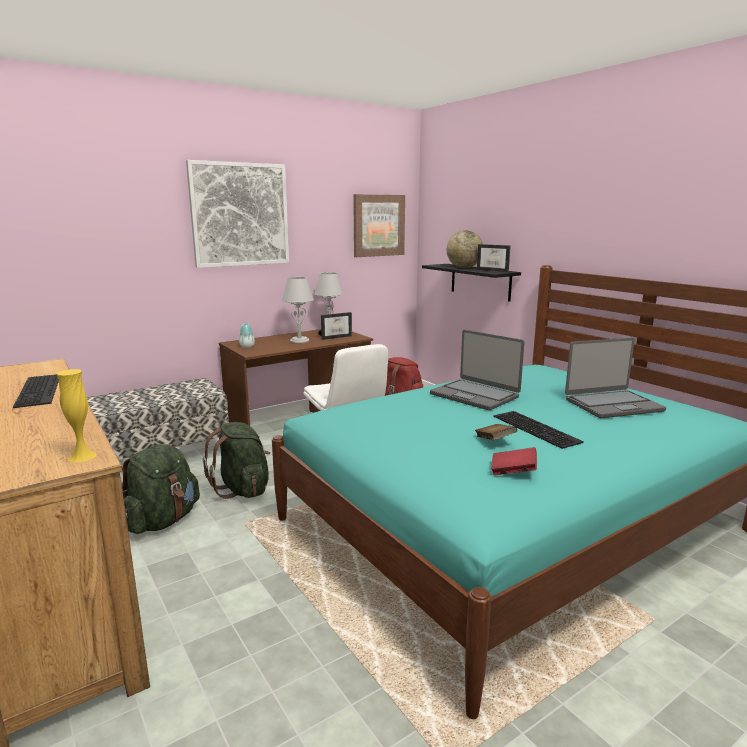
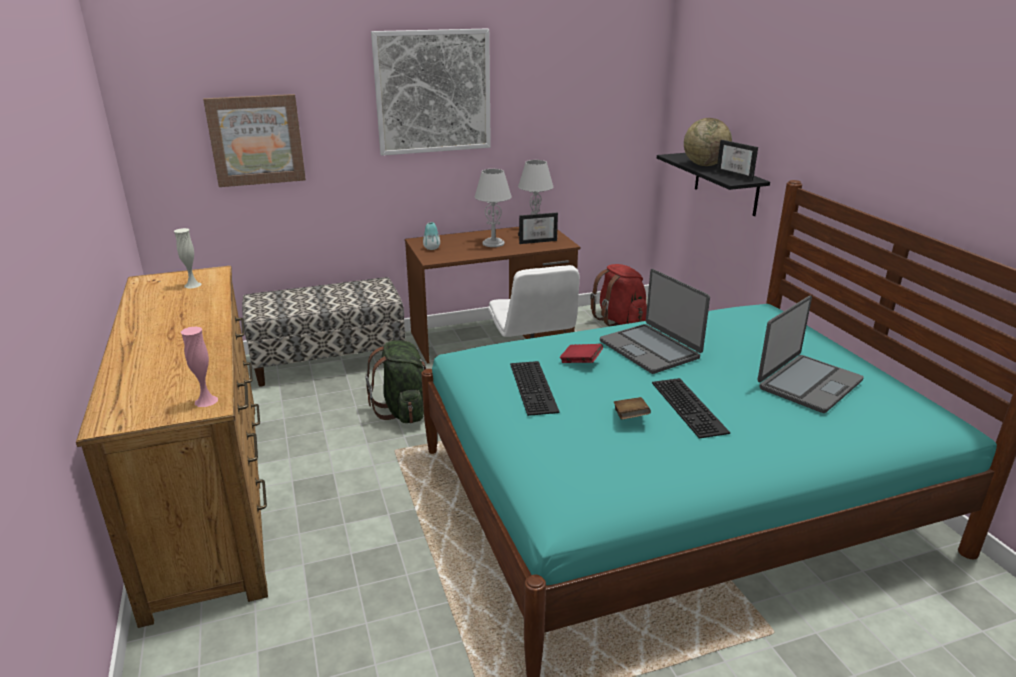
camera: 15 degrees right, 10 degrees up
keyboard [13,374,59,408] -> keyboard moved to [510,361,560,416]
yellow vase [56,369,97,462] -> pink vase [181,326,218,407]
green backpack [121,444,200,534] -> none
picture [353,194,405,257] -> picture moved to [203,94,306,187]
red book [491,447,537,475] -> red book moved to [560,344,603,363]
laptop [565,338,666,418] -> laptop turned 45 degrees counterclockwise [758,296,864,413]
none -> white vase [174,228,201,288]

